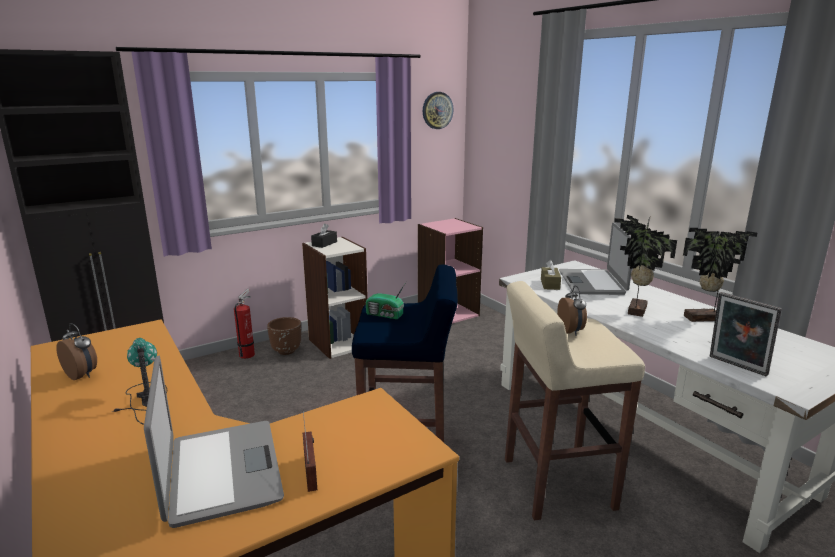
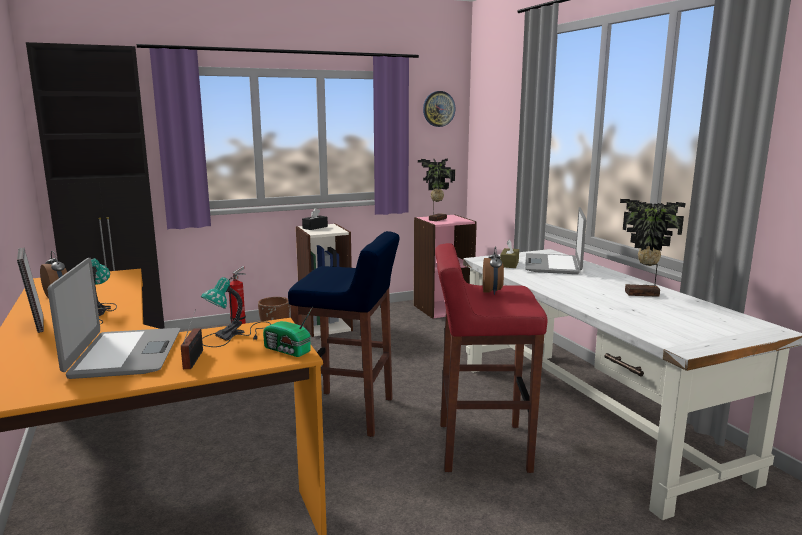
camera: 10 degrees right, 5 degrees down
radio [366,282,406,319] -> radio moved to [263,307,313,357]
beige stool [505,281,645,520] -> red stool [435,243,547,473]
potted plant [614,215,677,317] -> potted plant moved to [418,158,455,221]
picture frame [710,292,782,376] -> picture frame moved to [17,248,44,333]
none -> table lamp [201,277,271,347]

